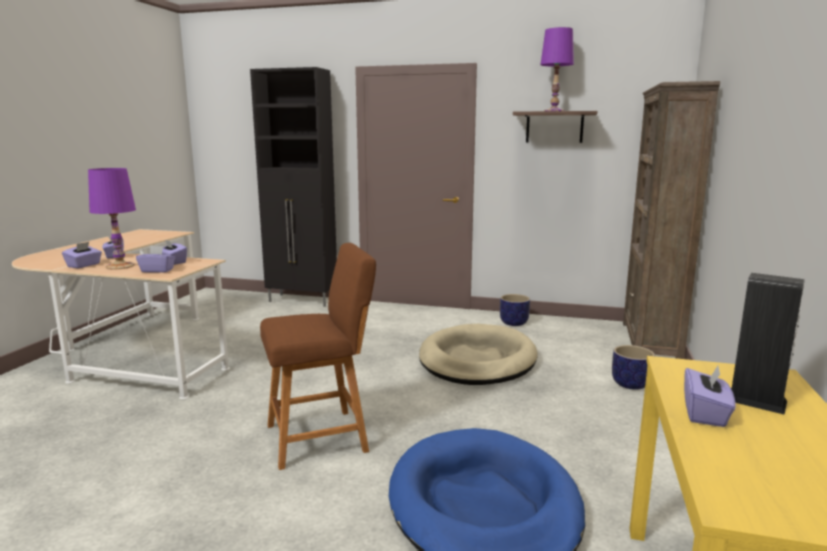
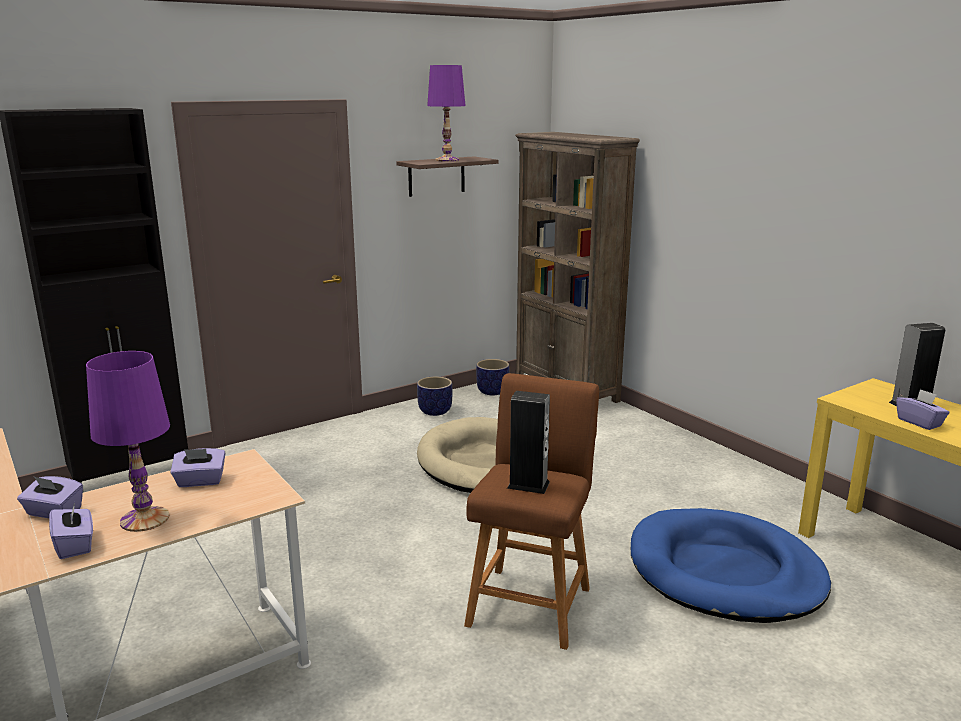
camera: 50 degrees left, 5 degrees up
purple tissue box [136,246,176,273] -> none
planter [612,345,655,390] -> planter moved to [476,359,509,395]
none -> speaker [507,391,550,494]

